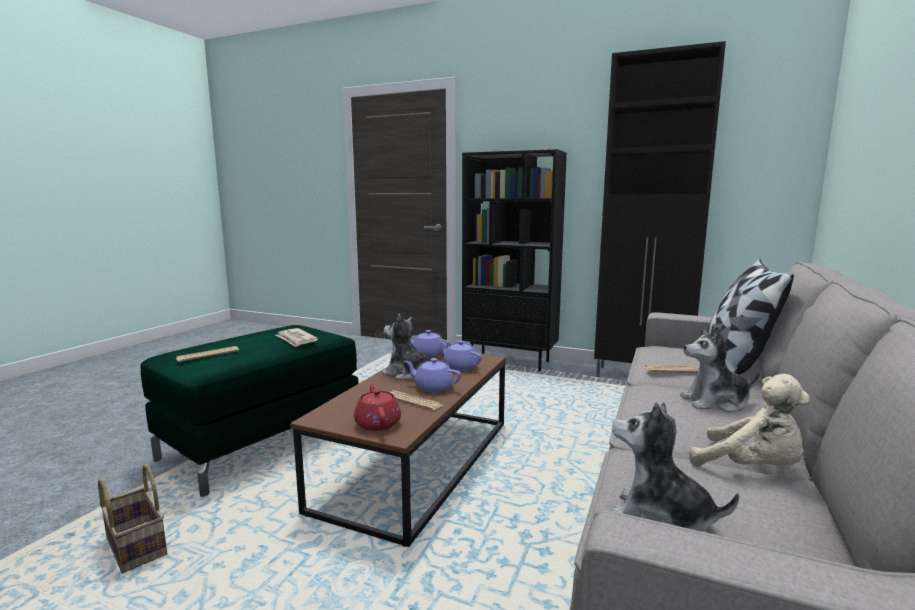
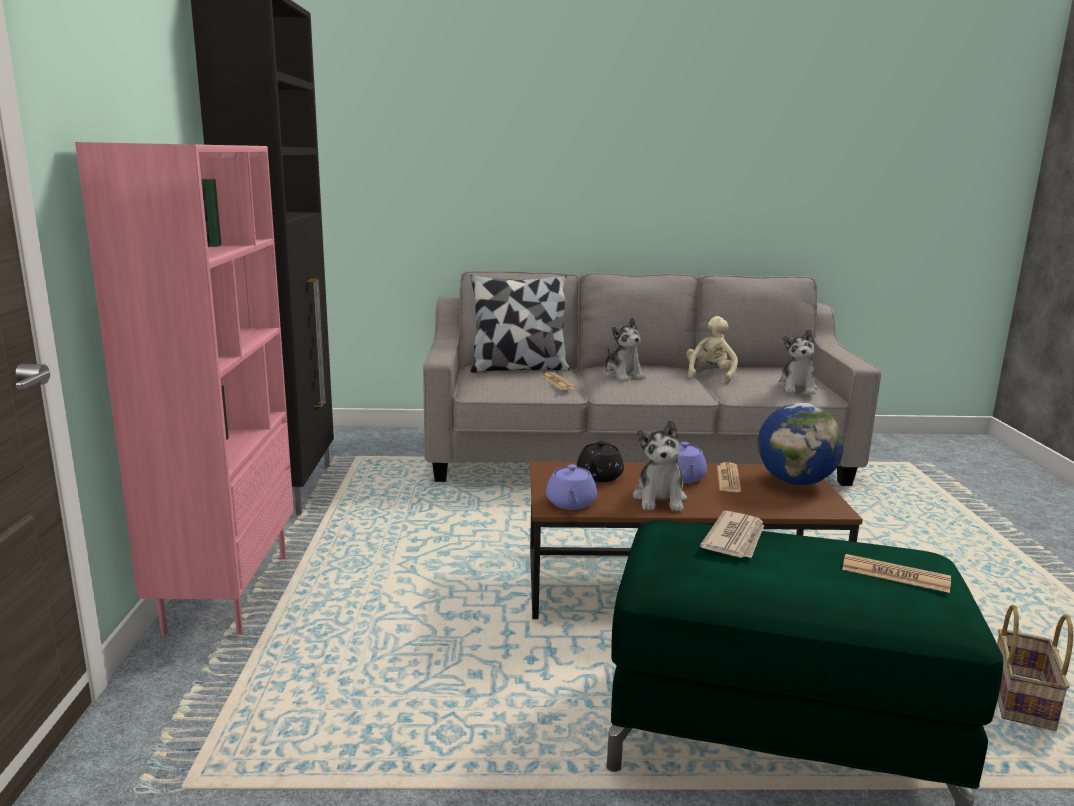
camera: 115 degrees left, 5 degrees up
red teapot [354,384,401,431] -> globe [758,403,844,485]
purple teapot [439,341,482,371] -> black teapot [577,441,624,482]
black bookcase [462,149,567,372] -> pink bookcase [75,142,294,635]

